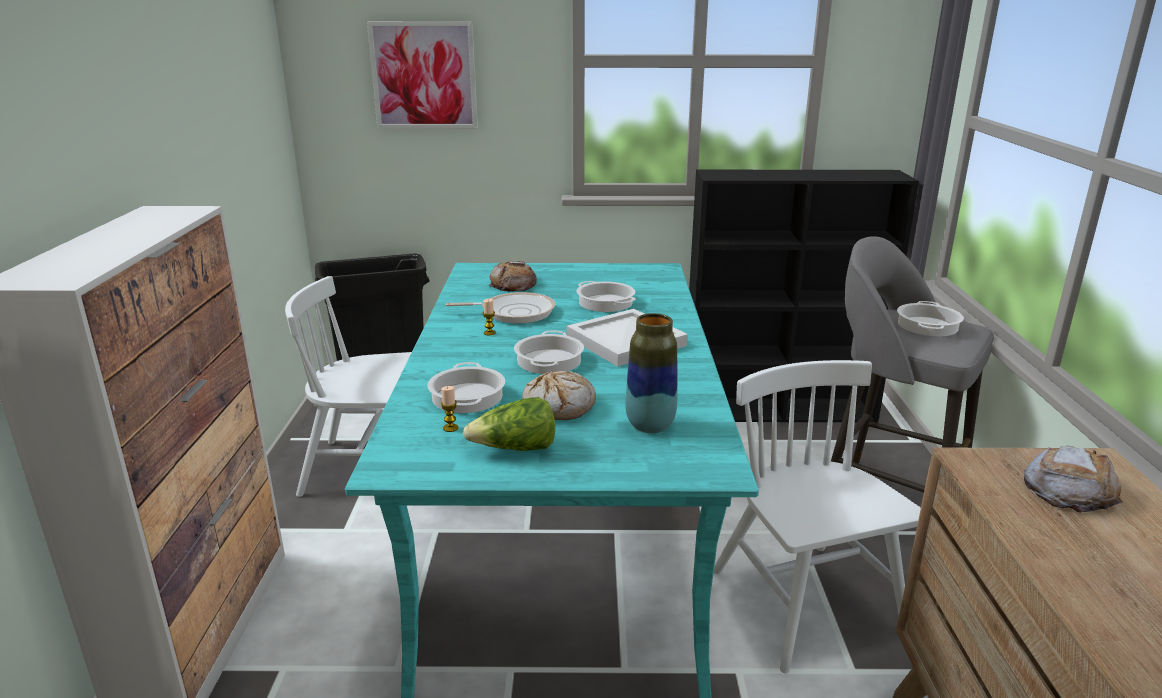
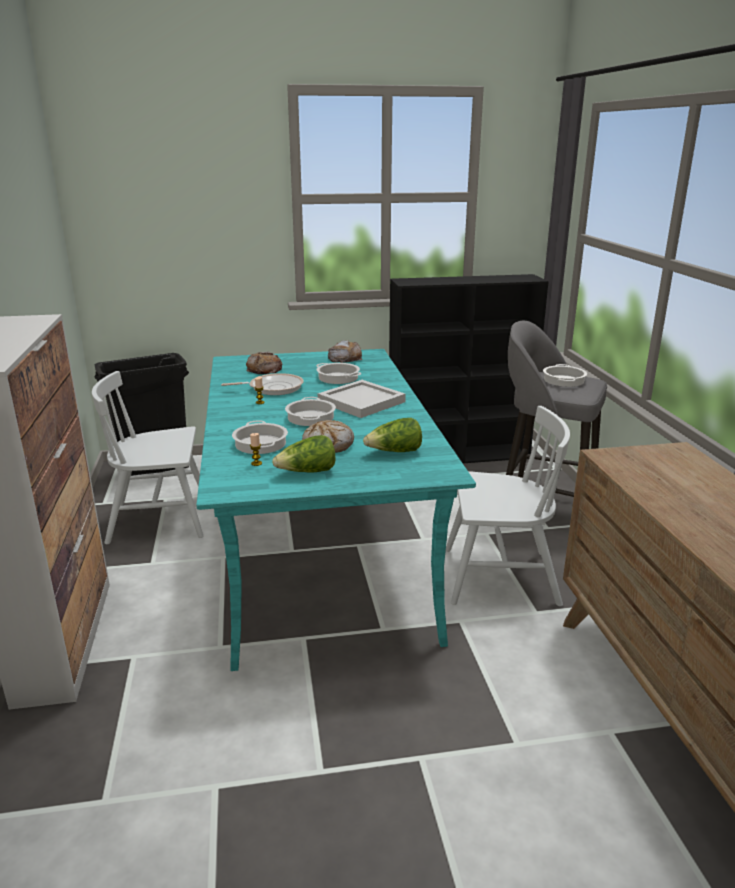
camera: 10 degrees left, 0 degrees up
picture [367,21,478,129] -> none
vase [626,313,678,433] -> lettuce [363,418,422,452]
white chair [714,360,921,673] -> white chair turned 120 degrees clockwise [446,406,570,606]
bread [1024,446,1123,513] -> bread moved to [328,340,362,363]

